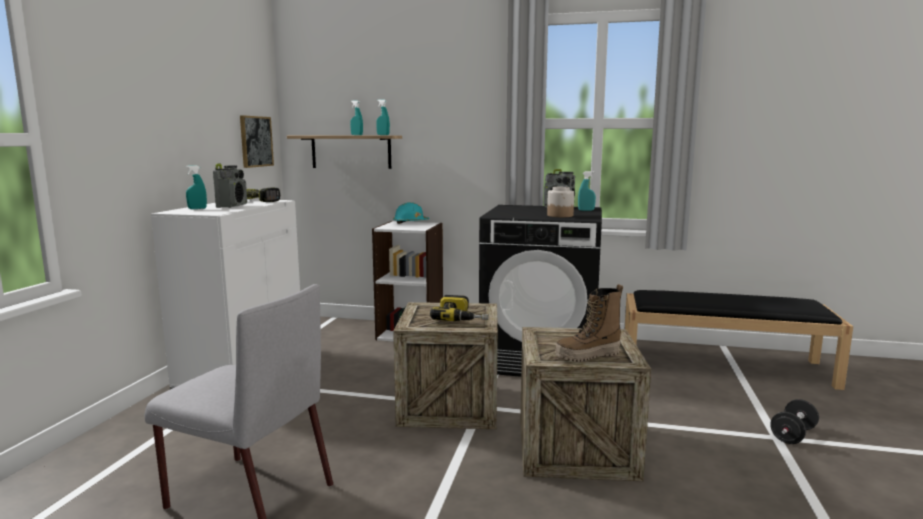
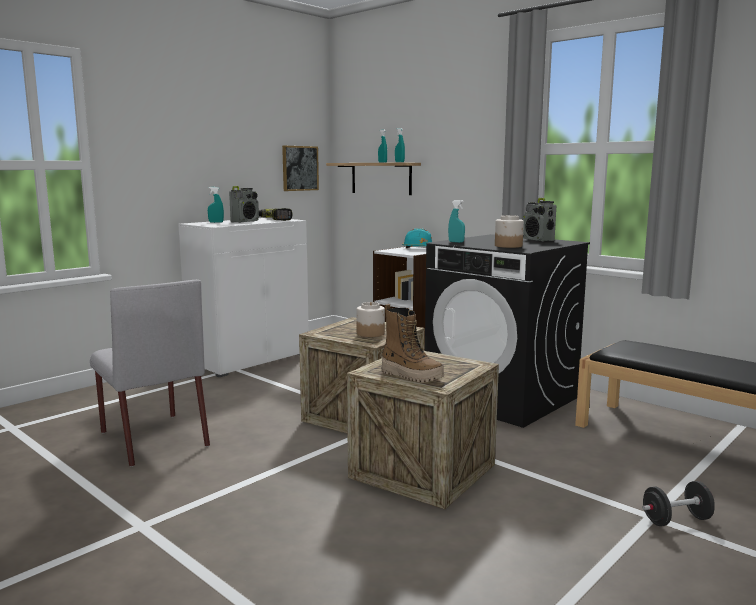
camera: 30 degrees right, 0 degrees up
power drill [430,295,489,321] -> jar [356,302,385,337]
boot [555,284,623,362] -> boot turned 150 degrees counterclockwise [382,304,444,382]
turquoise spray bottle [578,171,596,211] -> turquoise spray bottle moved to [448,200,465,243]

